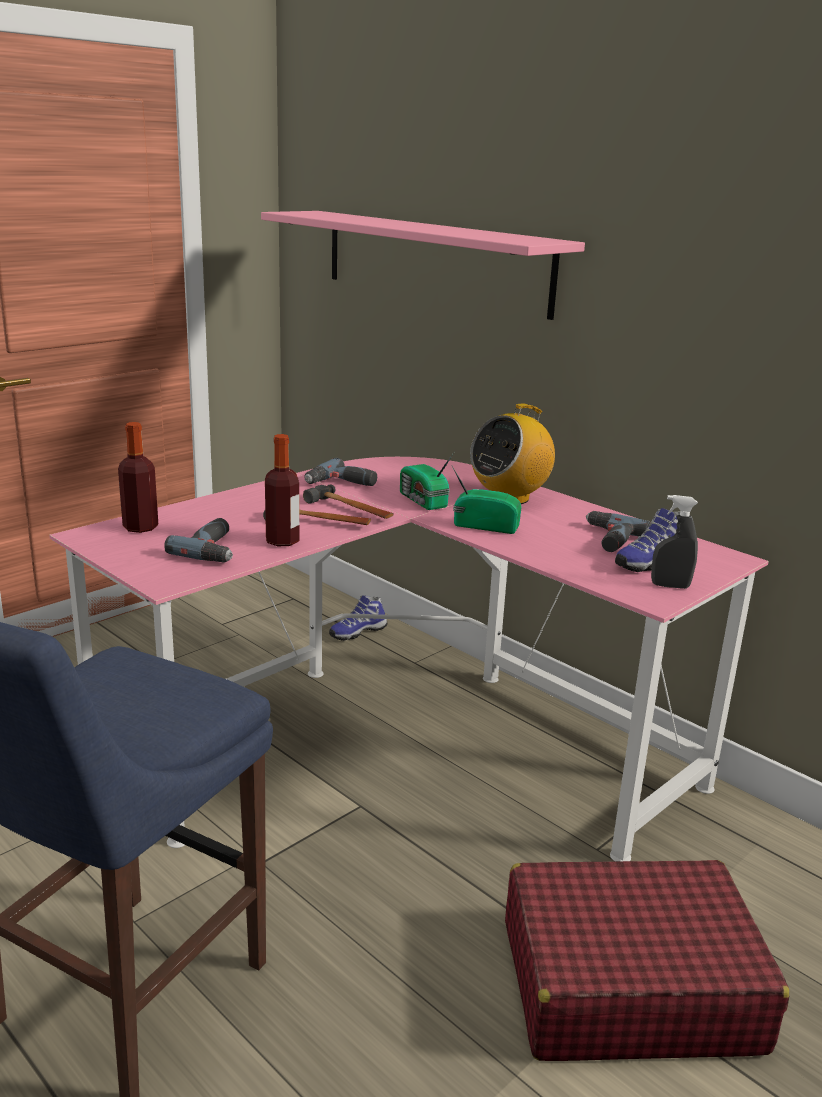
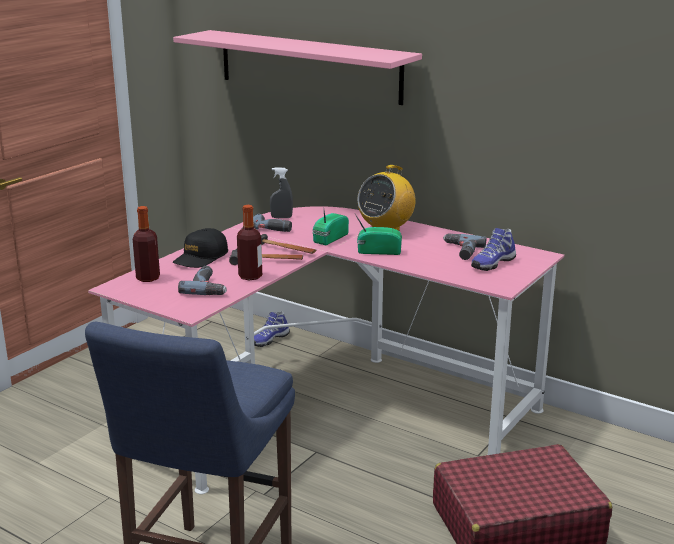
camera: 10 degrees left, 0 degrees up
radio [400,451,455,510] -> radio turned 75 degrees clockwise [312,210,349,245]
grey spray bottle [651,495,698,589] -> grey spray bottle moved to [270,168,293,218]
none -> black cap [173,228,228,268]

